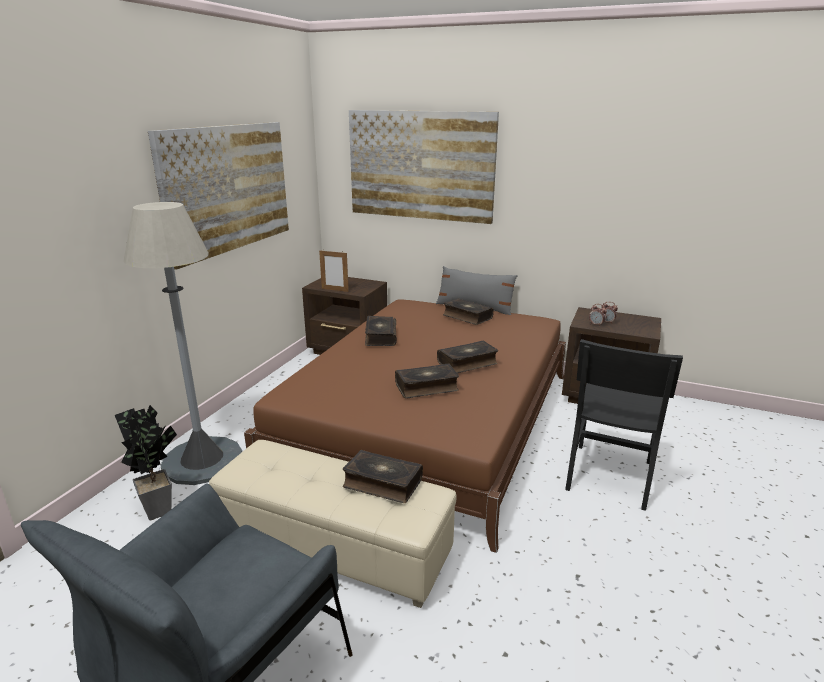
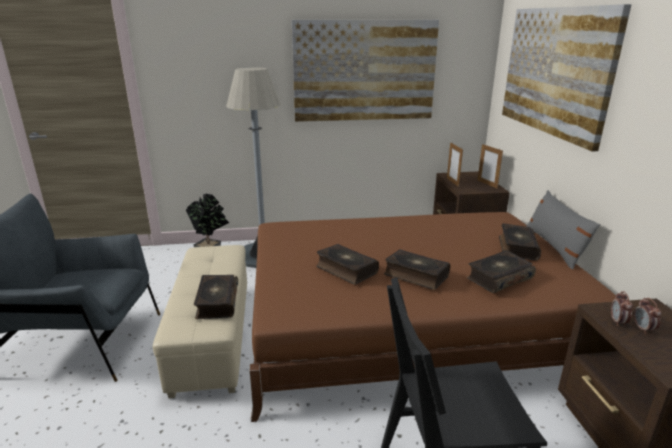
camera: 60 degrees right, 0 degrees up
book [365,316,397,346] -> book moved to [467,250,536,293]
none -> picture frame [478,144,503,189]

